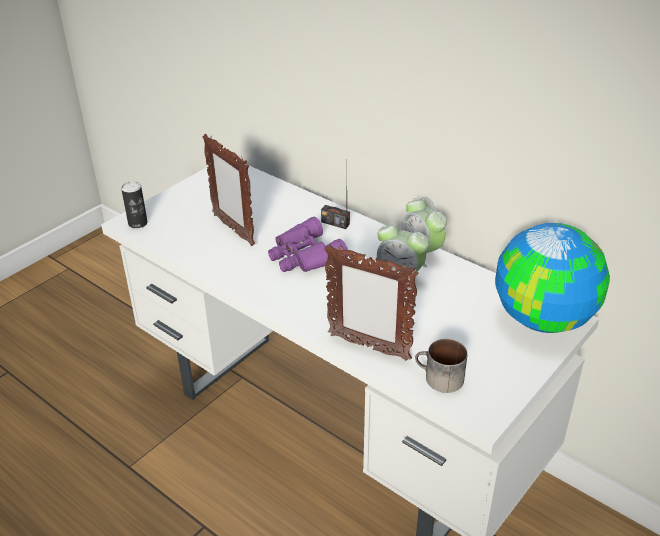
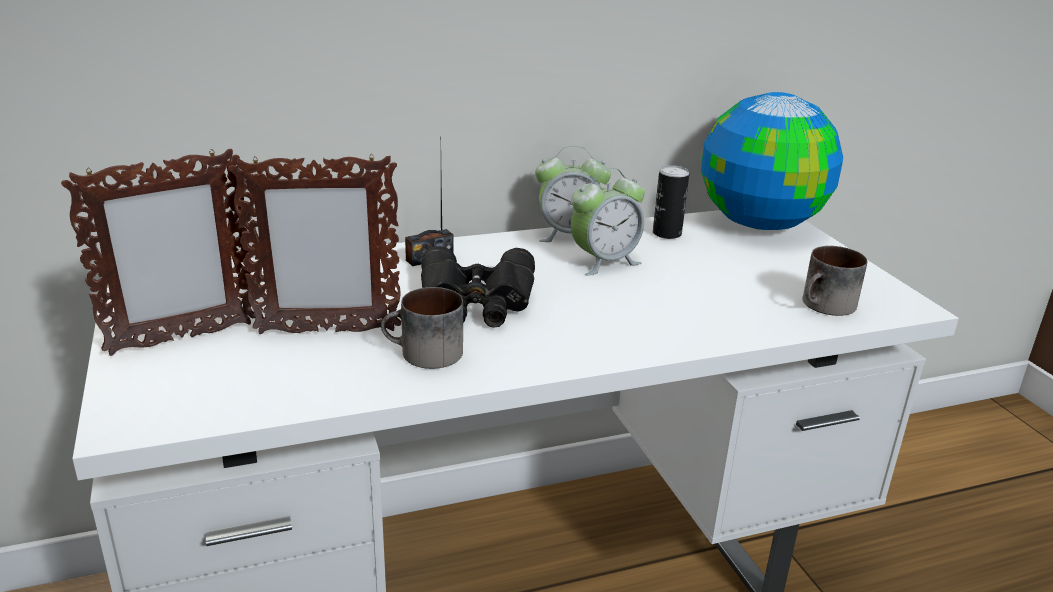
camera: 60 degrees left, 10 degrees down
can [121,181,148,228] -> can moved to [653,165,689,239]
purple binoculars [268,217,348,272] -> black binoculars [421,246,535,327]
picture frame [324,245,418,361] -> picture frame moved to [61,149,255,356]
none -> mug [381,287,463,369]

